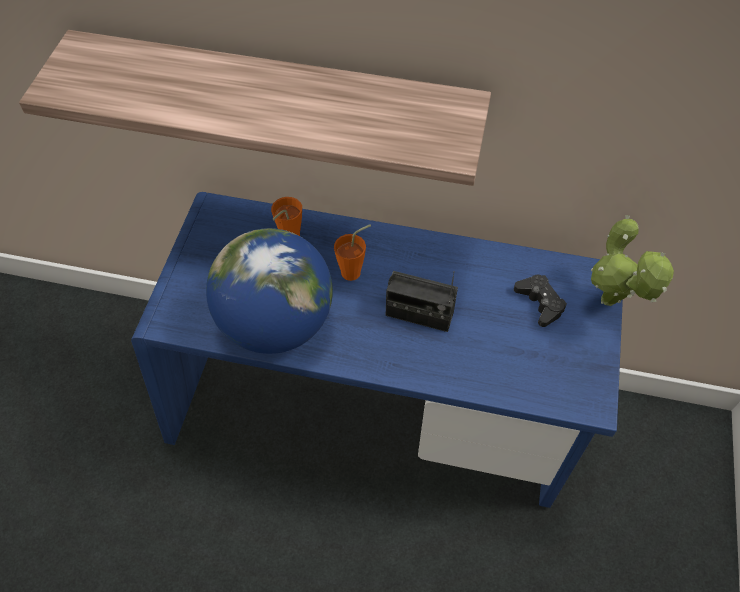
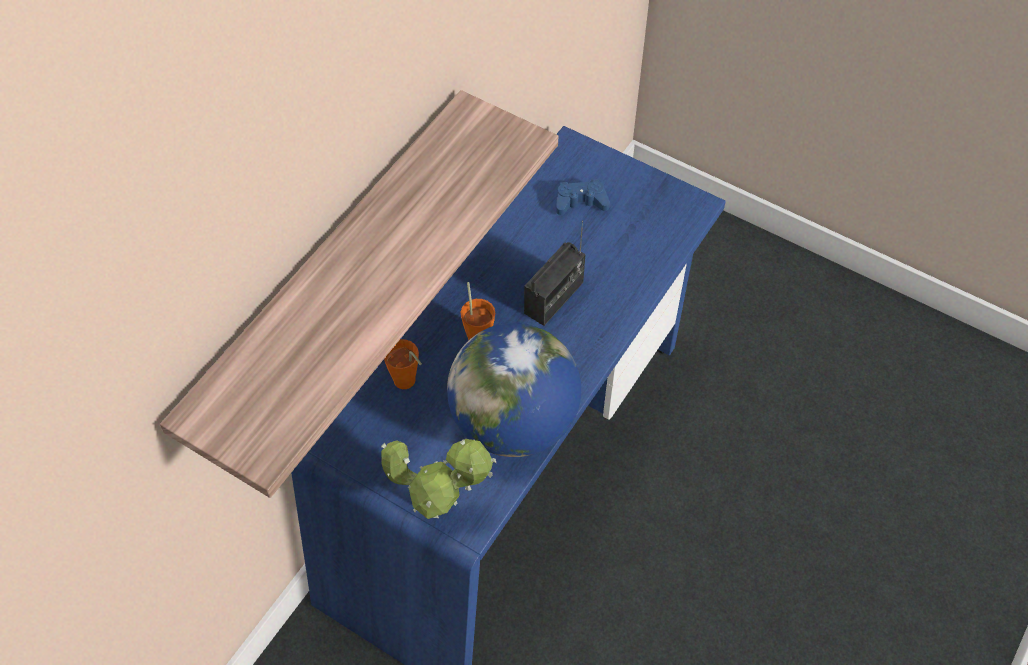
camera: 70 degrees left, 0 degrees up
black game controller [514,275,567,327] -> blue game controller [556,179,610,215]
potted plant [591,215,674,306] -> potted plant moved to [381,439,496,519]

